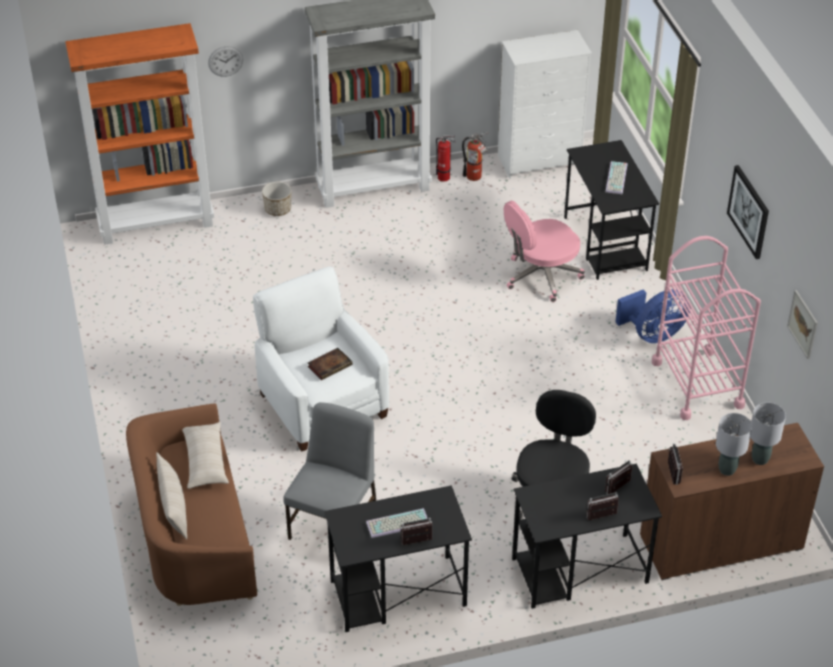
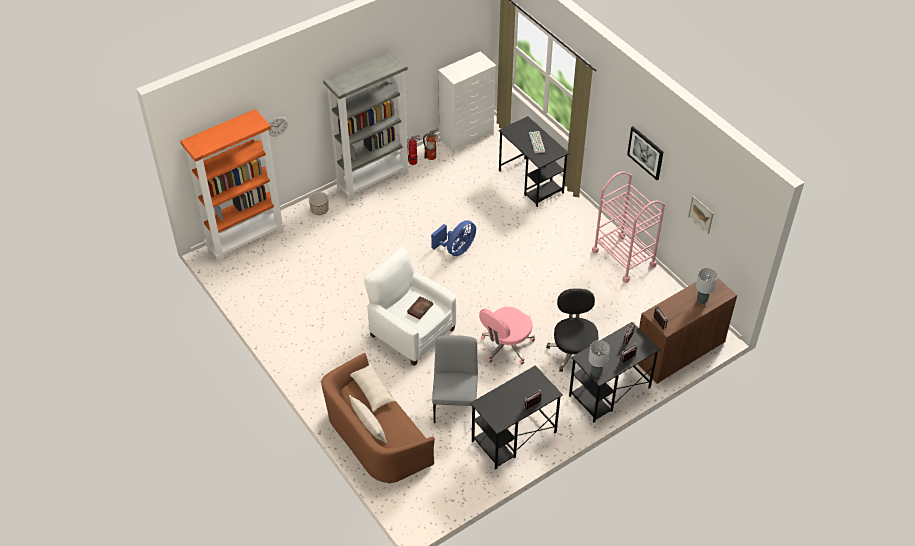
camera: 20 degrees left, 5 degrees up
keyboard [366,508,428,538] -> none
pink office chair [504,200,585,302] -> pink office chair moved to [479,307,535,365]
blue fan [615,289,691,343] -> blue fan moved to [431,220,476,256]
grey table lamp [716,413,752,476] -> grey table lamp moved to [589,340,610,377]

